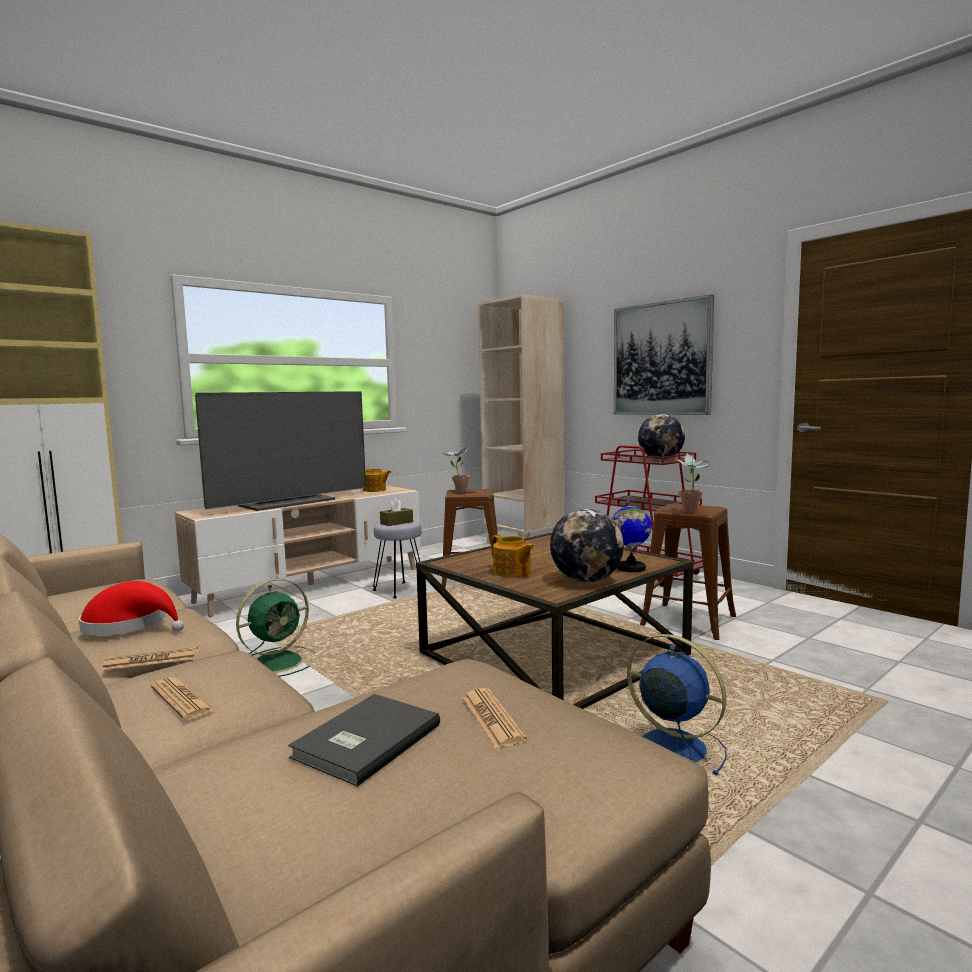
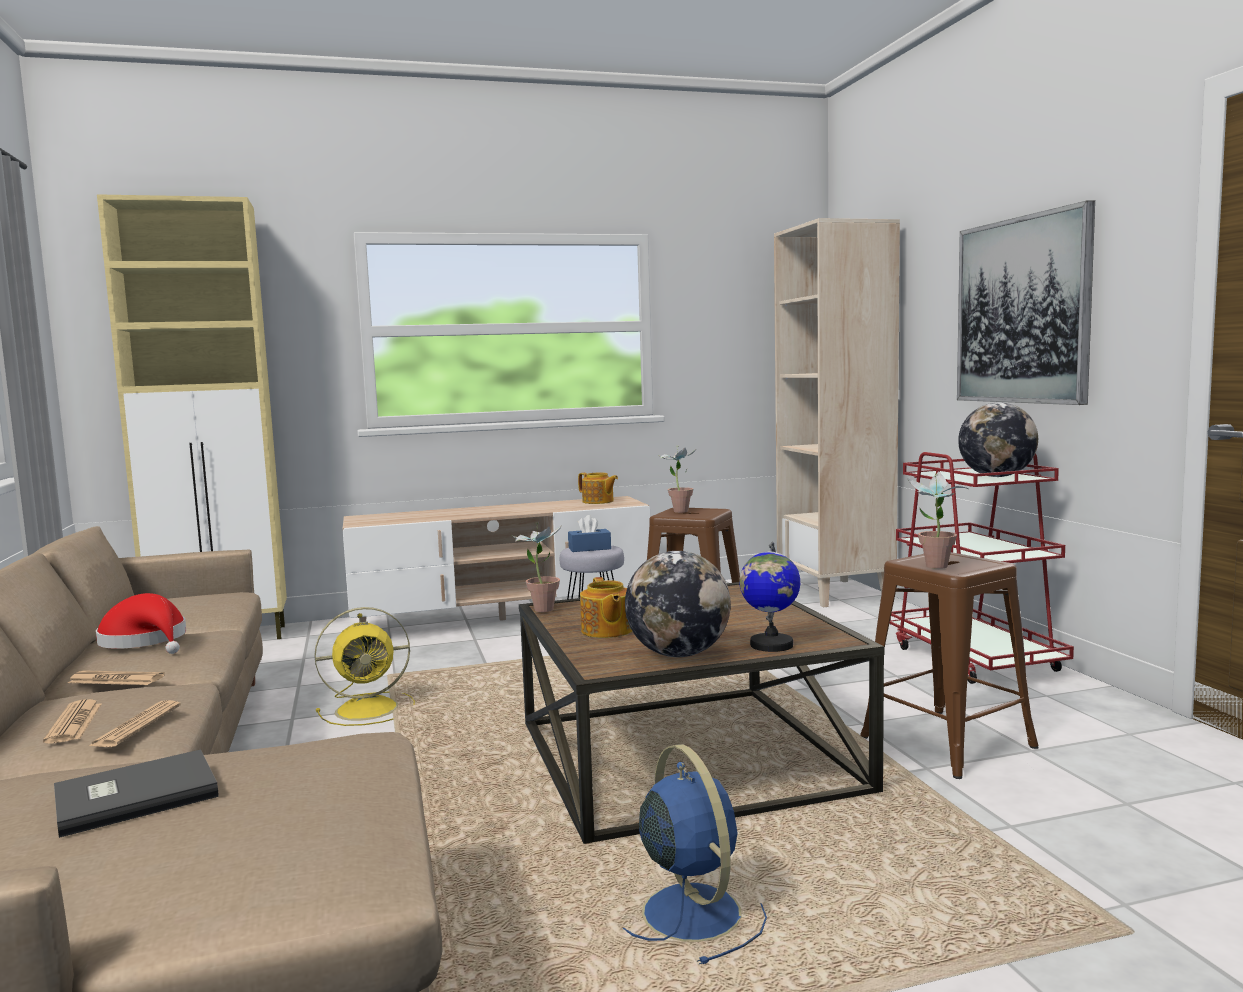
camera: 25 degrees right, 0 degrees up
television [195,391,366,511] -> none
green fan [236,579,315,677] -> yellow fan [314,607,415,726]
brown tissue box [380,498,413,526] -> blue tissue box [568,515,611,552]
newspaper [462,688,527,748] -> newspaper moved to [89,700,181,747]
none -> potted plant [513,523,562,612]

